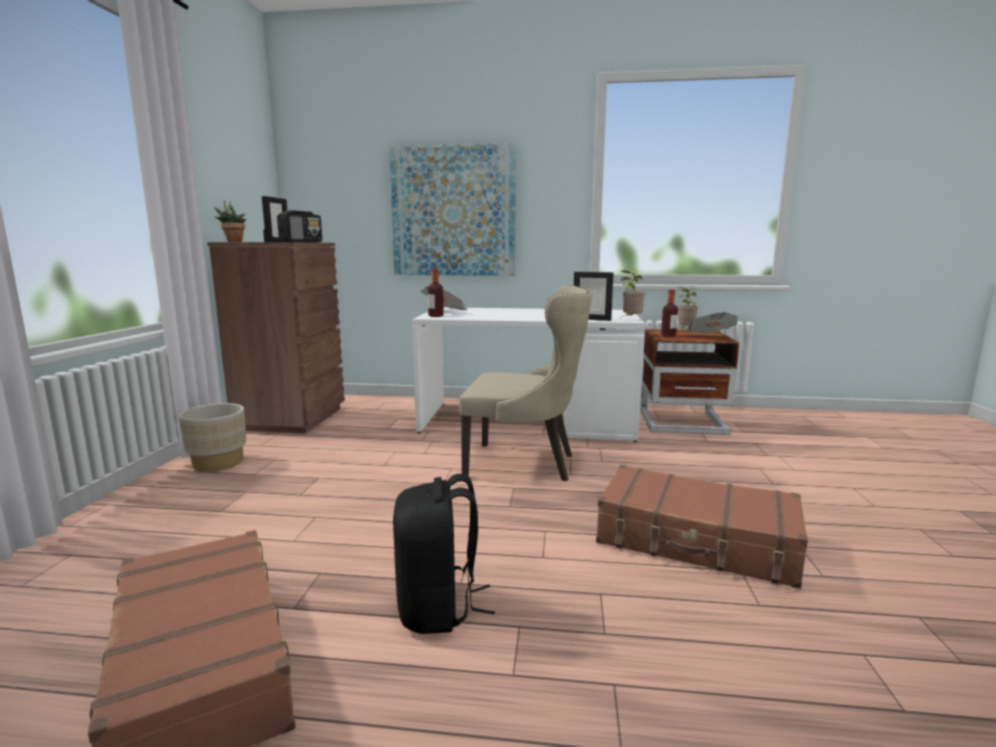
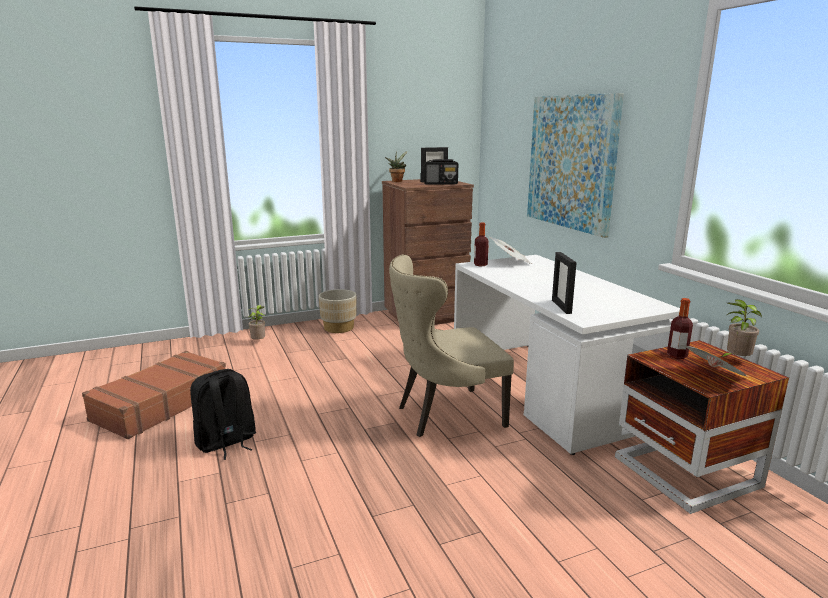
camera: 60 degrees right, 5 degrees up
beige chair [459,285,592,481] -> beige chair turned 90 degrees clockwise [389,254,514,437]
brown suitcase [596,465,808,589] -> none
potted plant [621,269,645,316] -> potted plant moved to [248,305,265,340]

